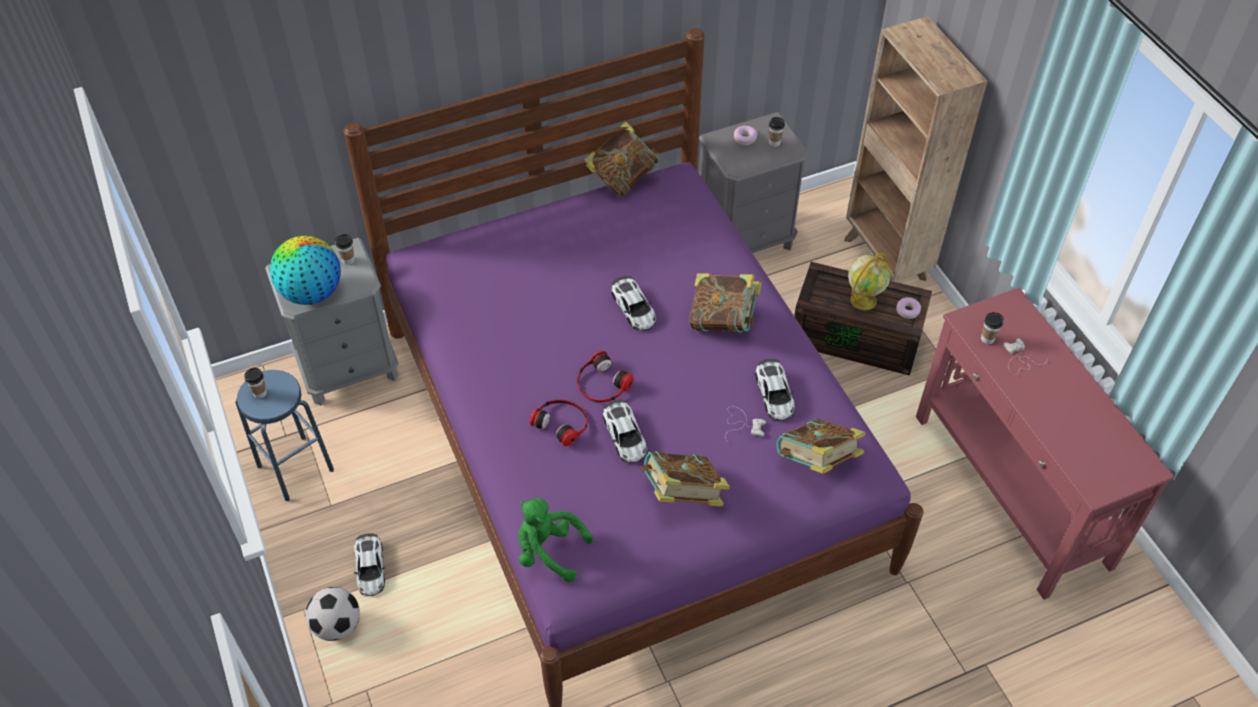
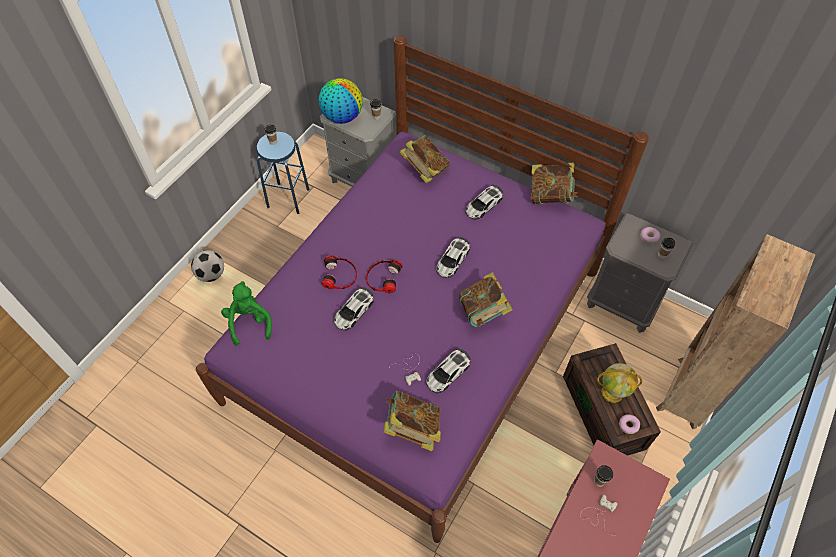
camera: 55 degrees right, 5 degrees up
toy car [354,533,385,596] -> toy car moved to [465,185,503,220]
book [639,451,730,507] -> book moved to [399,135,451,184]

